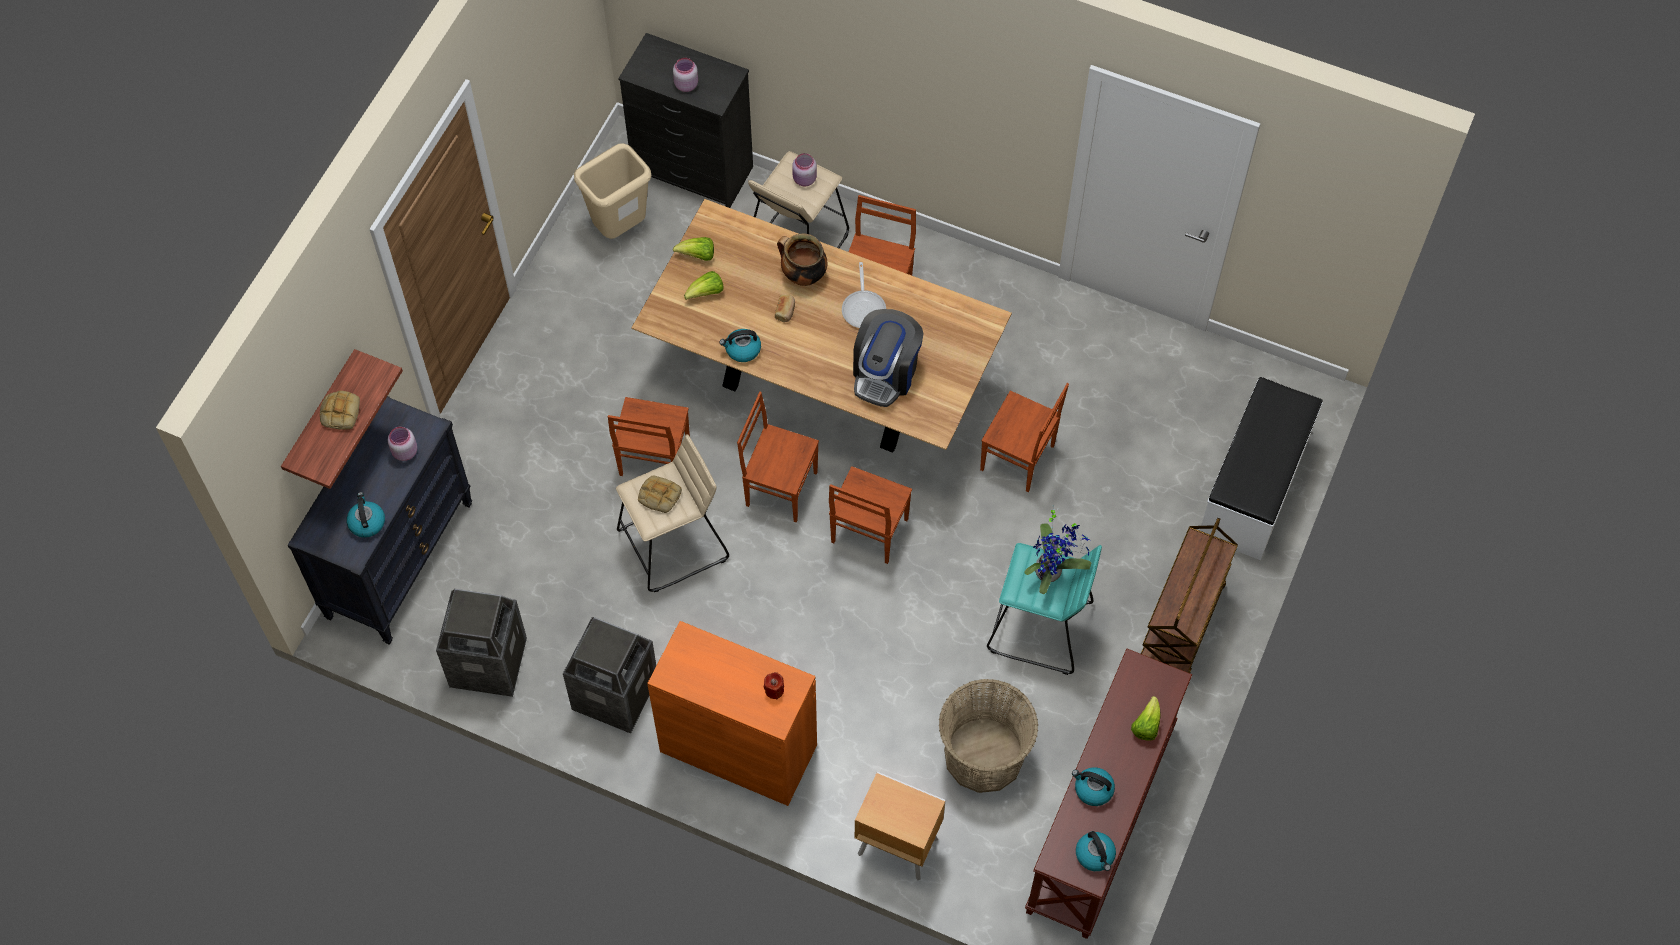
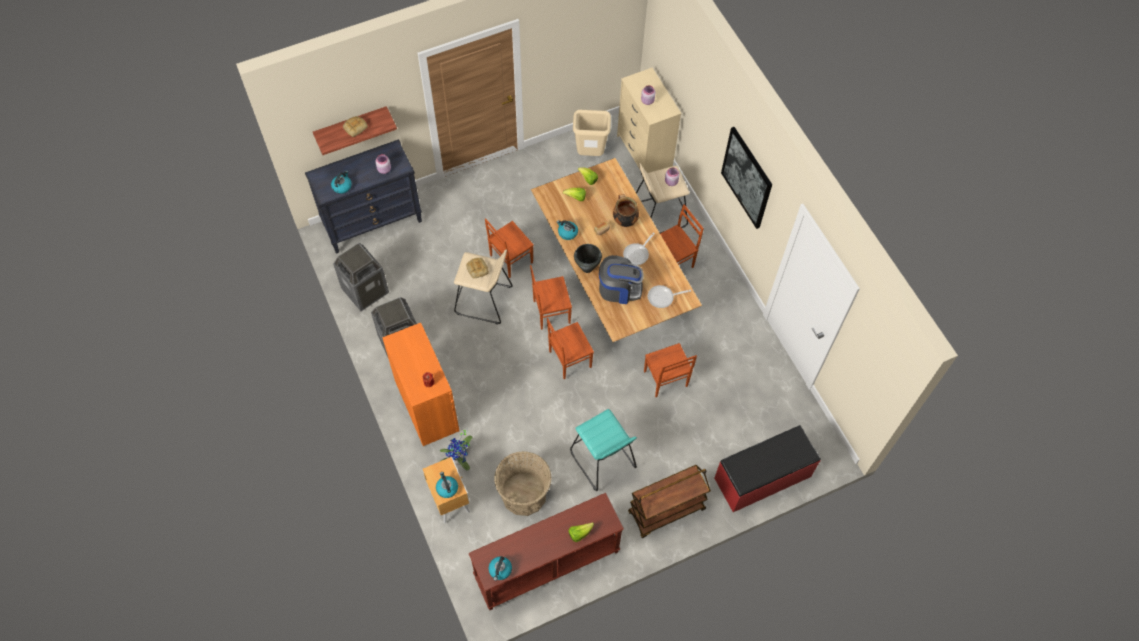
camera: 40 degrees right, 0 degrees up
black dresser [618,33,753,208] -> beige dresser [617,68,682,179]
brown chair [737,392,819,522] -> brown chair turned 75 degrees counterclockwise [530,265,572,330]
coffee machine [853,309,924,407] -> coffee machine turned 150 degrees counterclockwise [599,255,644,304]
potted plant [1024,505,1091,594] -> potted plant moved to [439,429,473,471]
kettle [1072,767,1115,806] -> kettle moved to [436,472,458,498]
white bench [1200,377,1323,560] -> red bench [714,425,821,512]
none -> black cooking pot [574,244,602,273]
none -> frying pan [648,285,691,308]
none -> picture [721,127,772,229]

